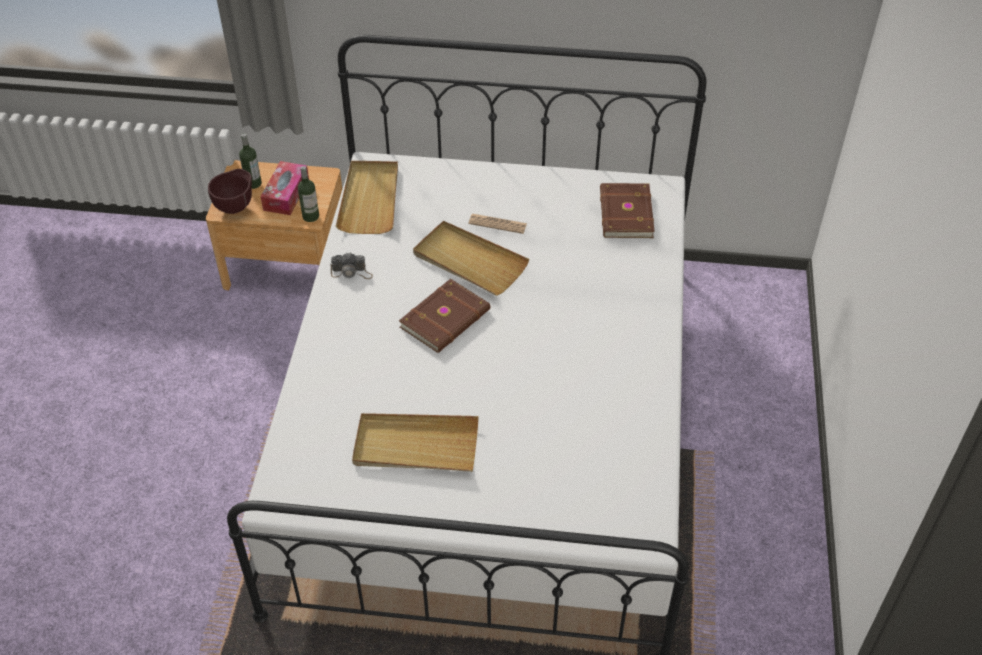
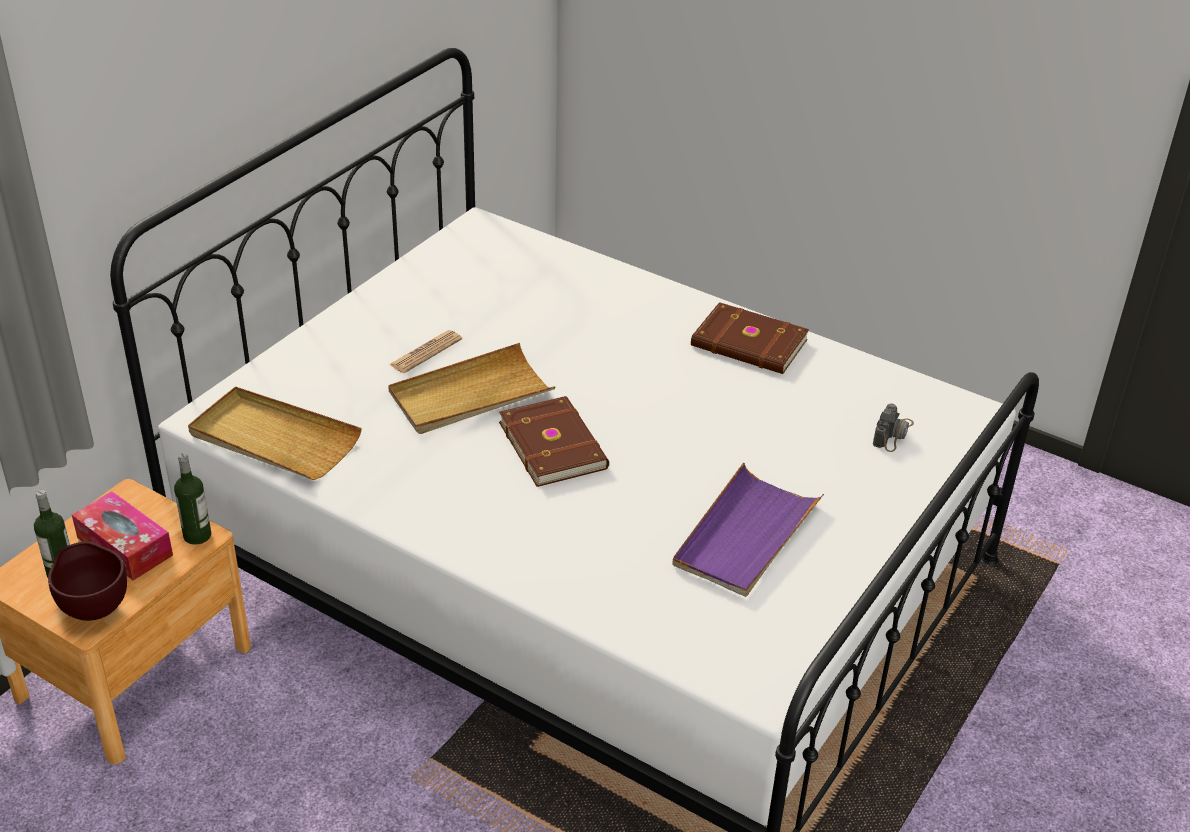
camera: 65 degrees left, 10 degrees down
camera [331,253,373,279] -> camera moved to [873,403,914,452]
beige tray [352,413,479,472] -> purple tray [672,463,824,597]
brown book [600,183,655,238] -> brown book moved to [691,302,809,374]

